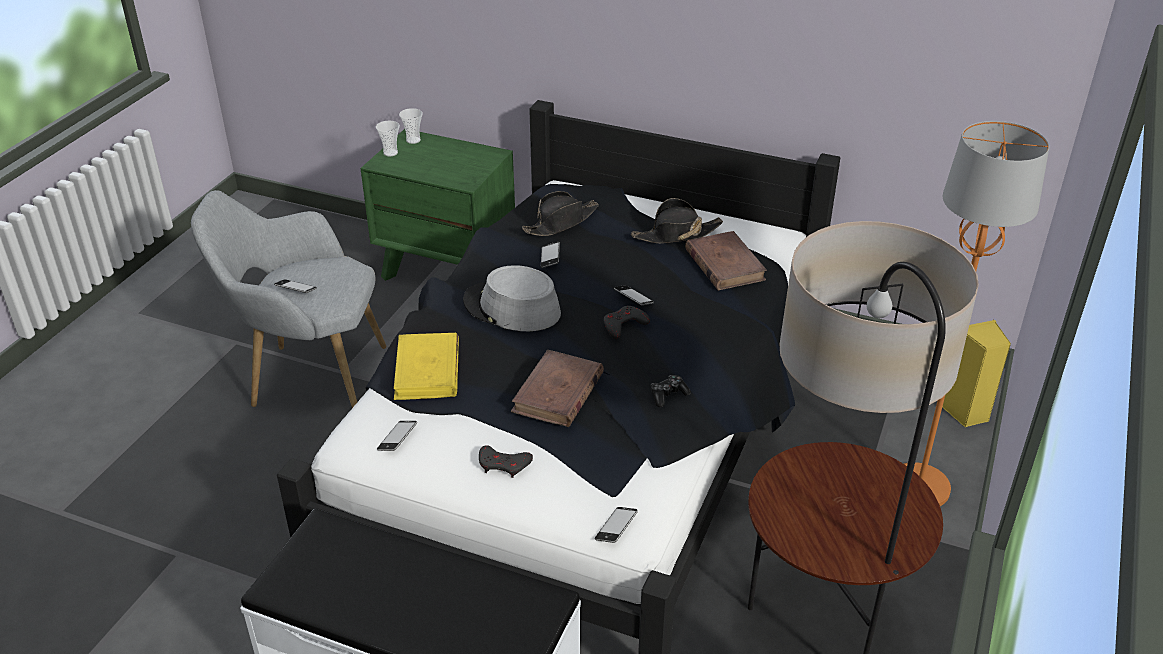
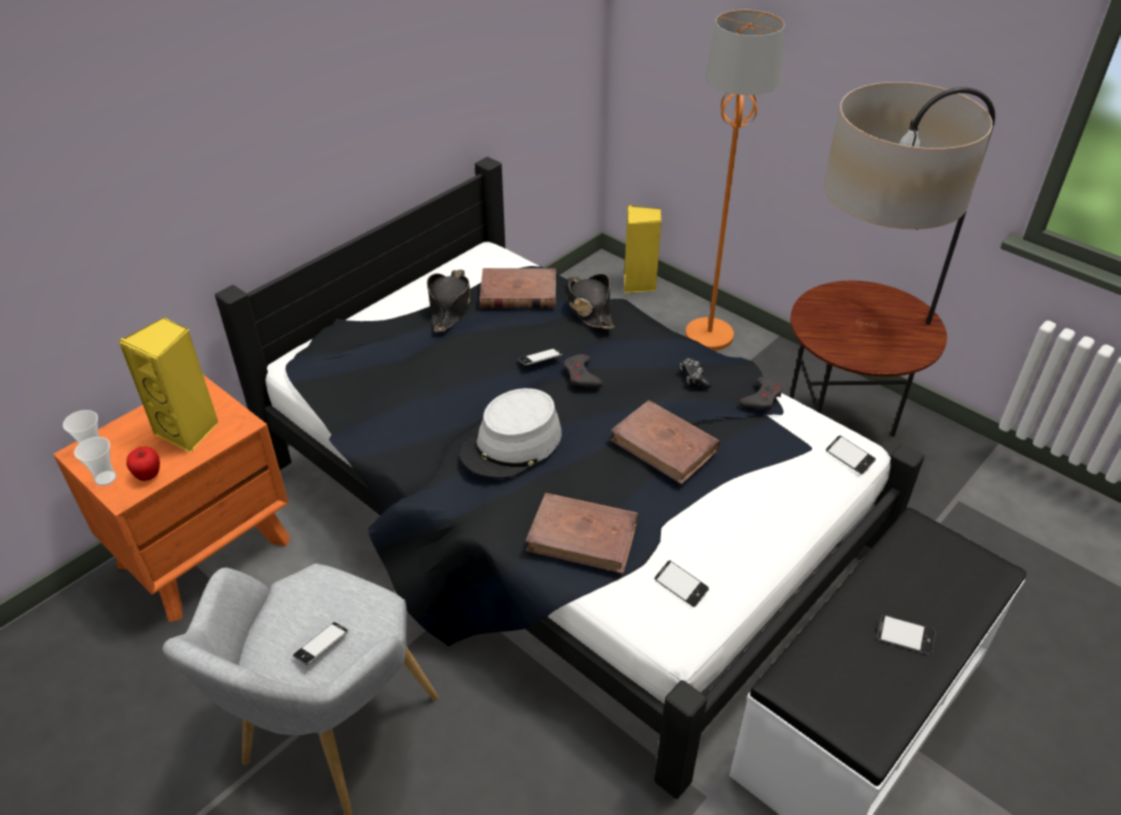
camera: 70 degrees left, 5 degrees up
green nightstand [360,129,515,281] -> orange nightstand [53,375,291,622]
yellow book [394,333,459,400] -> brown book [526,493,638,574]
grey game controller [479,445,533,478] -> grey game controller moved to [739,377,783,411]
black hat [522,191,599,236] -> black hat moved to [568,274,614,329]
phone [541,241,560,268] -> phone moved to [877,615,936,654]
none -> yellow speaker [119,318,219,453]
none -> apple [127,447,160,481]

